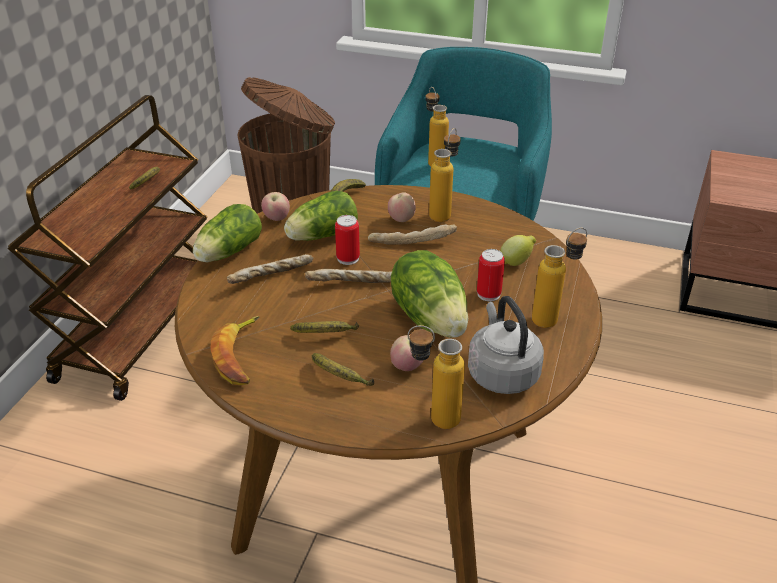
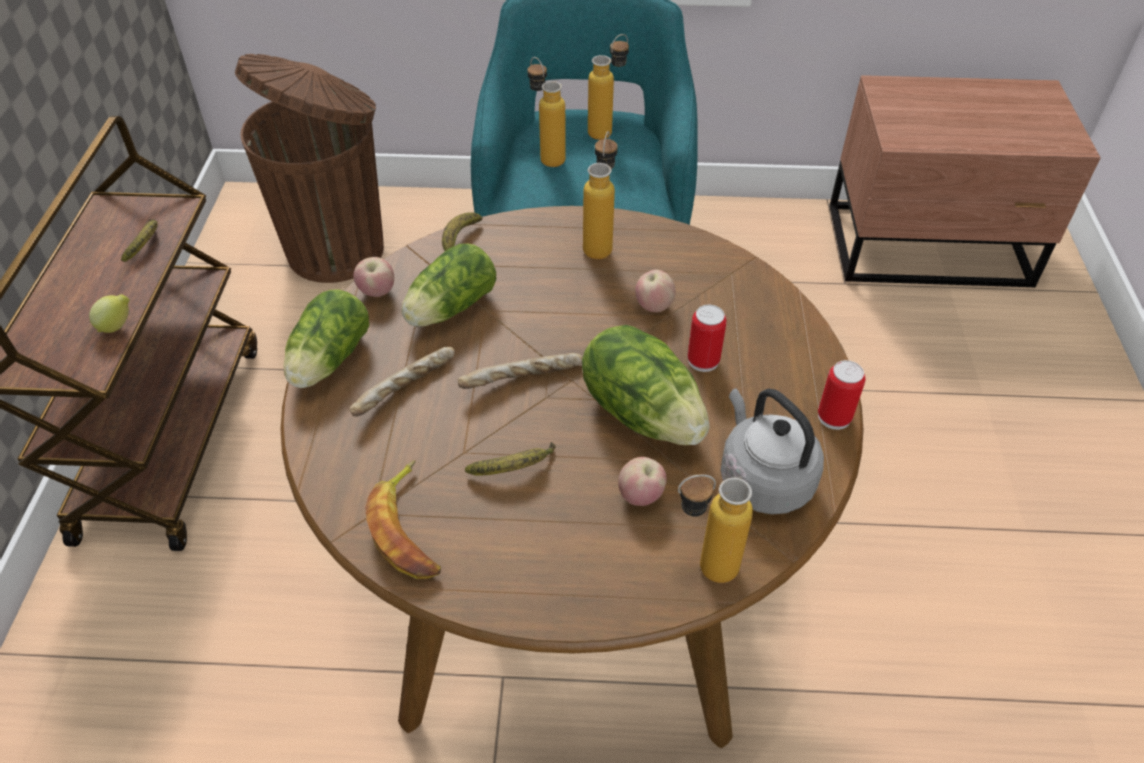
camera: 15 degrees left, 10 degrees up
banana [312,353,374,386] -> none
can [335,215,360,265] -> can moved to [818,360,865,430]
bread [368,224,457,245] -> none
apple [388,192,416,222] -> apple moved to [635,270,675,312]
lemon [500,235,536,266] -> lemon moved to [89,294,130,333]
bottle [532,228,587,328] -> bottle moved to [588,34,629,140]

